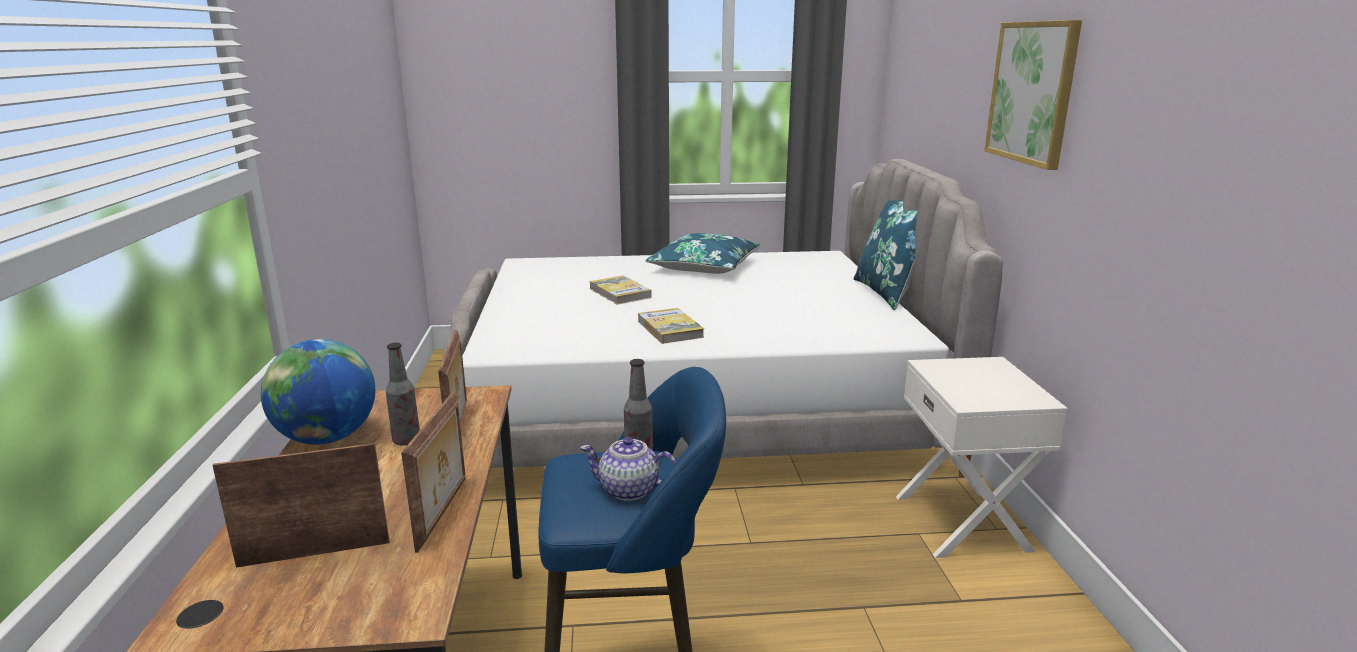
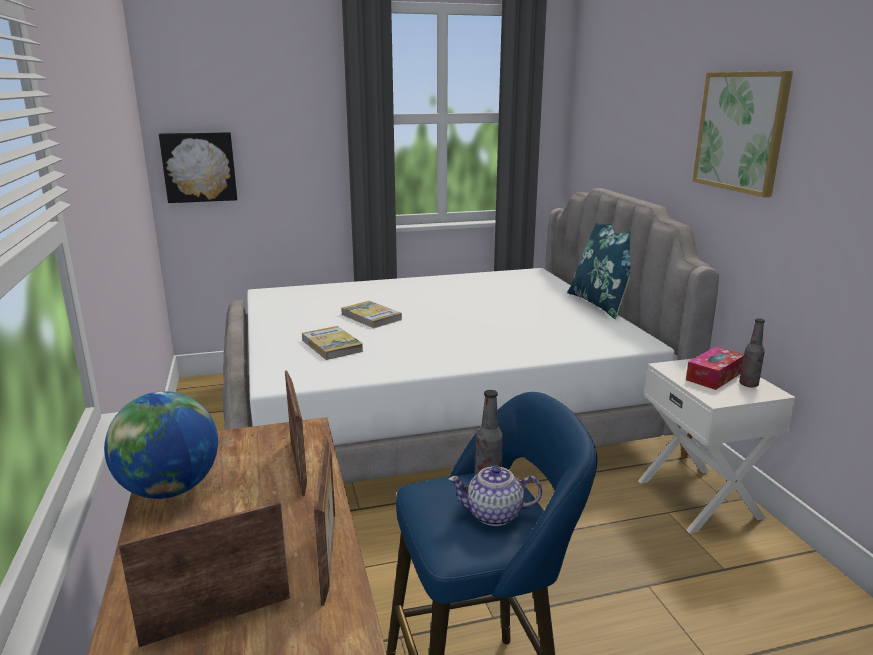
camera: 10 degrees left, 0 degrees up
bottle [386,343,420,446] -> bottle moved to [739,318,765,387]
book [638,308,704,344] -> book moved to [302,326,363,360]
blue pillow [646,233,761,274] -> none
none -> picture [159,132,237,203]
none -> tissue box [686,347,744,390]

